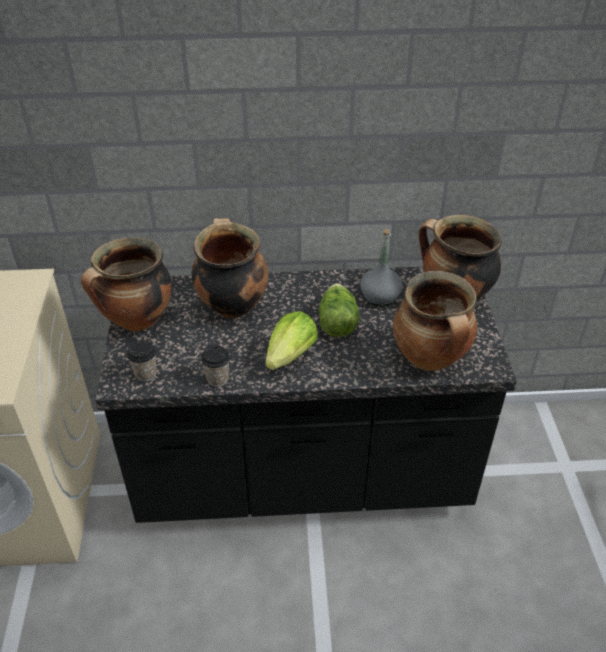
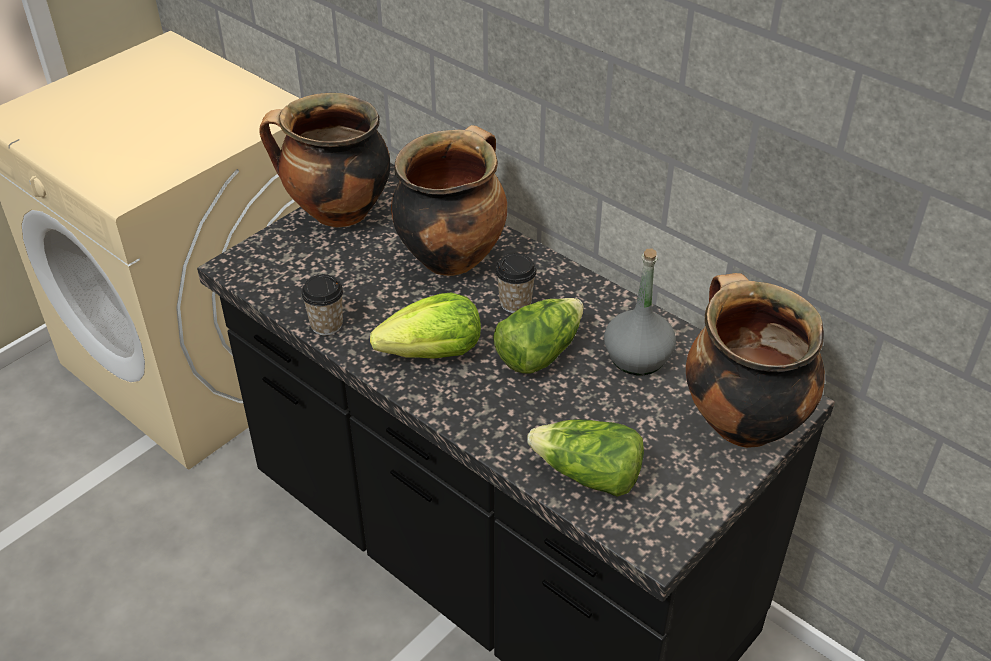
camera: 45 degrees right, 0 degrees up
cup [127,340,157,382] -> cup moved to [495,253,537,313]
cooking pot [393,271,477,371] -> lettuce [527,419,644,497]

